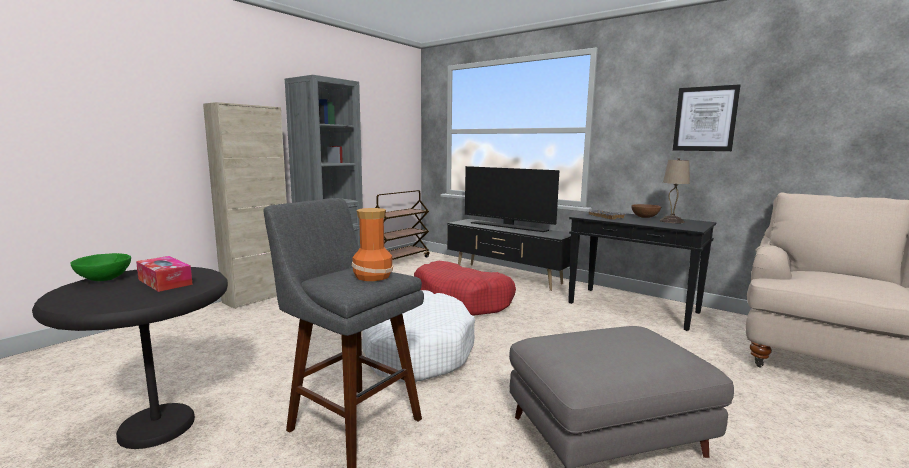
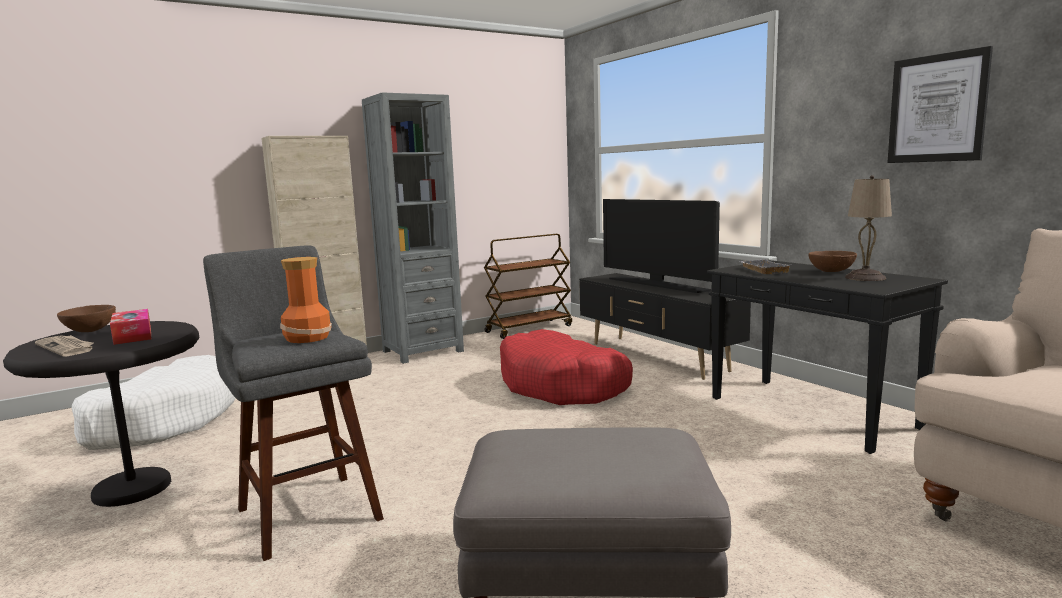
camera: 20 degrees right, 0 degrees up
green bowl [71,253,131,281] -> brown bowl [57,305,116,332]
white dog bed [361,290,475,382] -> white dog bed moved to [72,355,235,450]
none -> newspaper [35,335,94,357]

